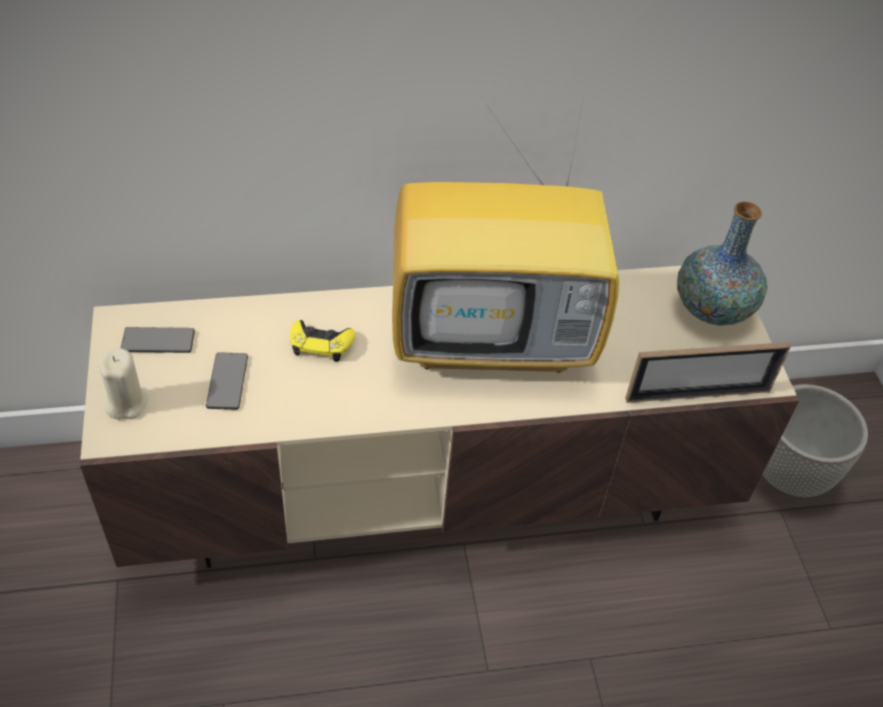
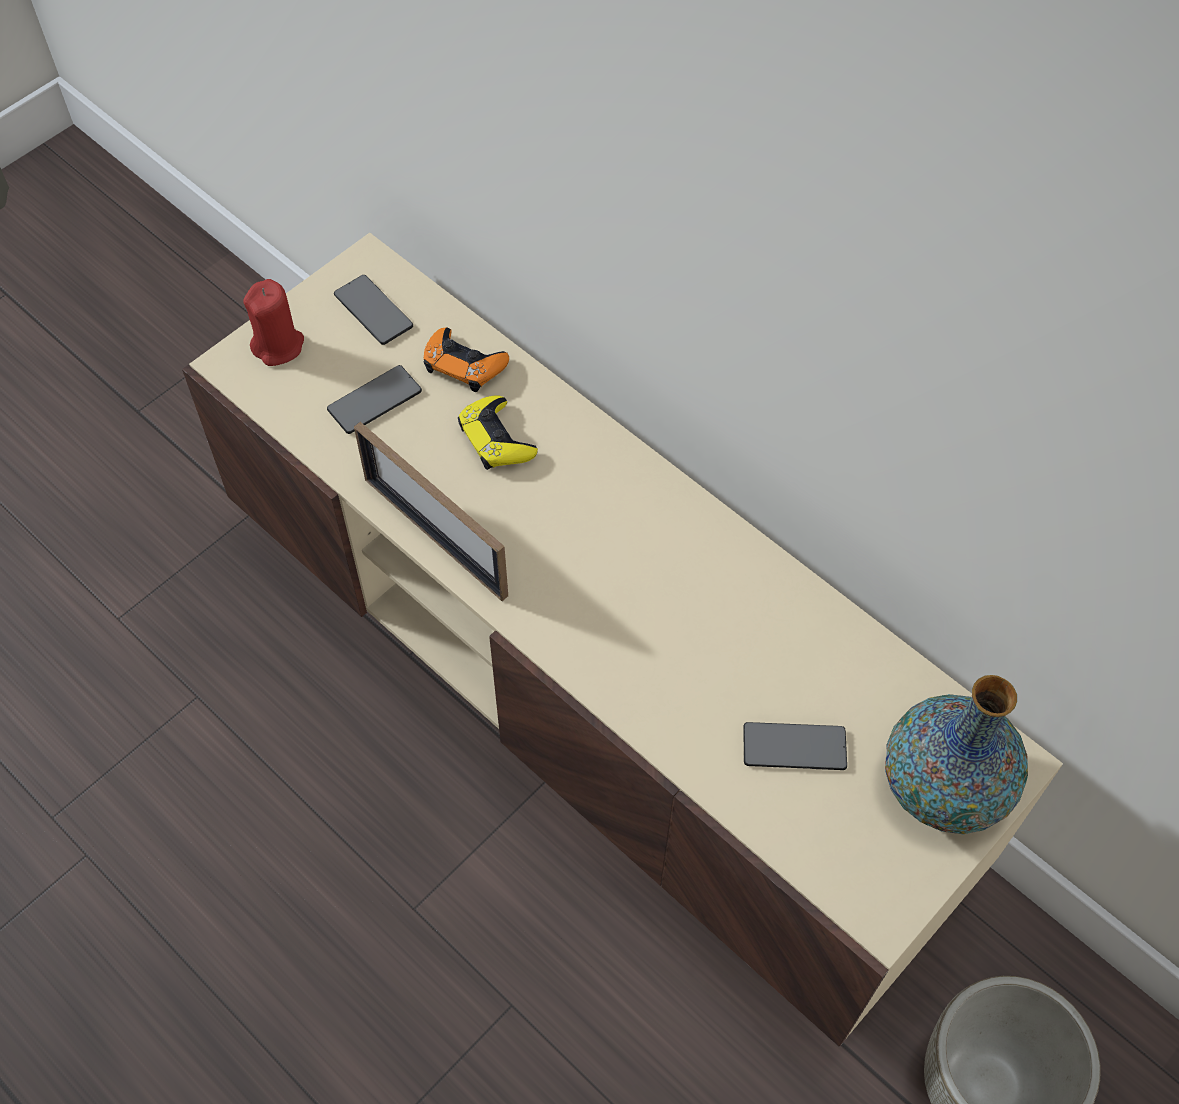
camera: 55 degrees right, 10 degrees up
beige candle [98,348,148,420] -> red candle [243,279,304,366]
television [392,81,619,373] -> none
picture frame [625,342,791,403] -> picture frame moved to [354,422,508,601]
none -> orange game controller [424,327,509,392]
none -> phone [743,722,847,770]

